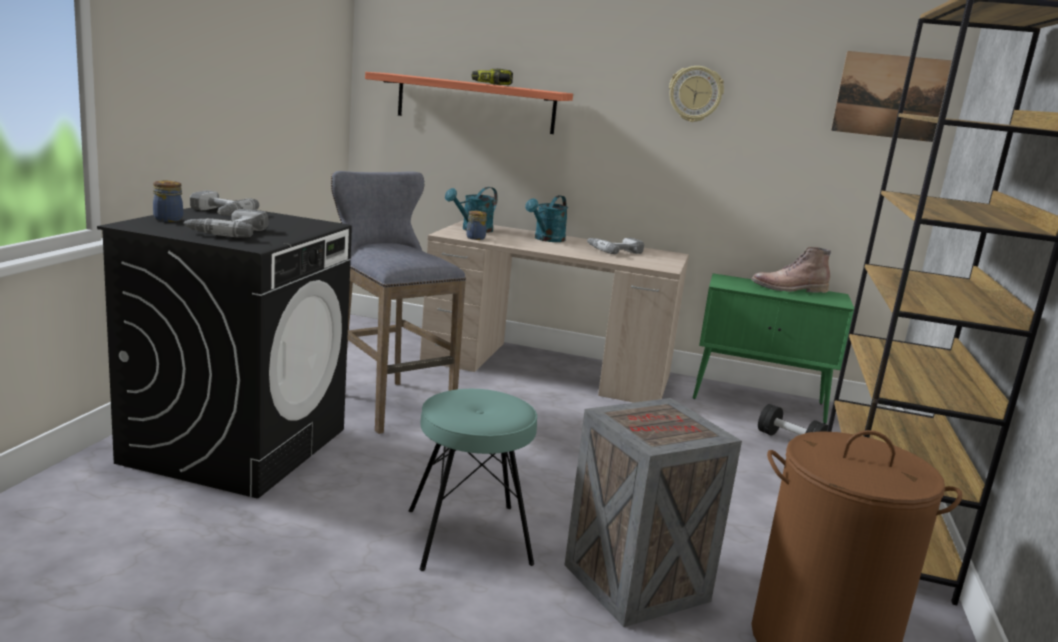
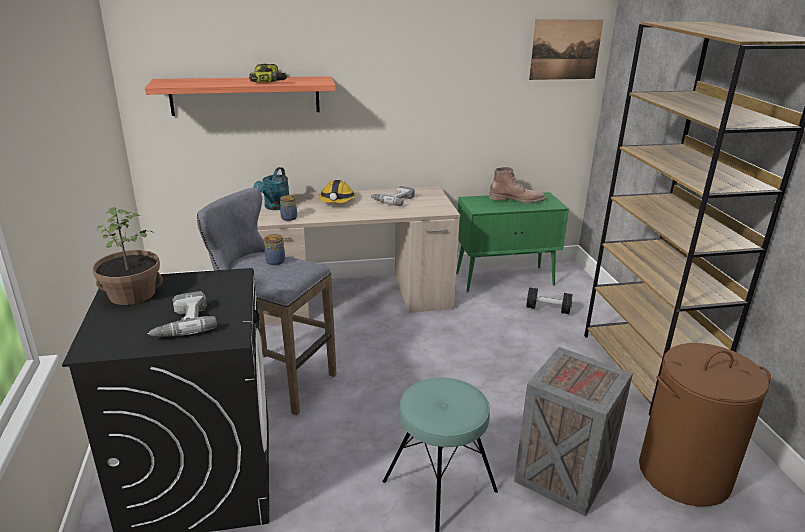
camera: 25 degrees left, 10 degrees up
jar [153,180,183,222] -> jar moved to [264,234,285,265]
power drill [190,190,259,216] -> potted plant [92,207,163,305]
turquoise watering can [525,195,568,242] -> hard hat [319,180,356,203]
wall clock [669,66,724,122] -> none
brown boot [751,247,831,293] -> brown boot turned 150 degrees counterclockwise [489,167,545,204]

